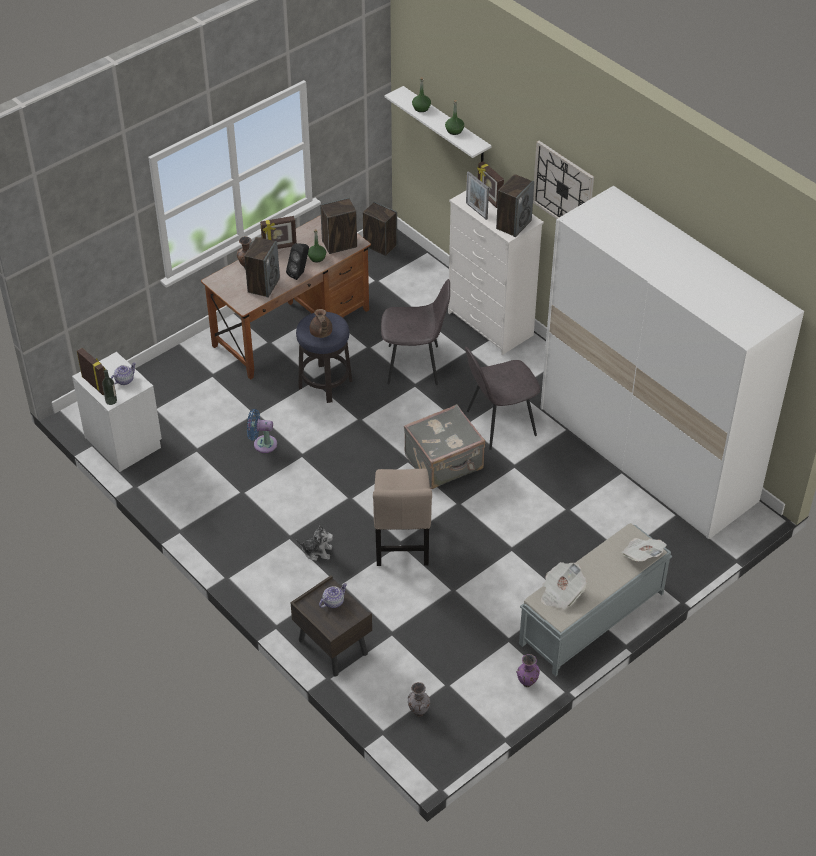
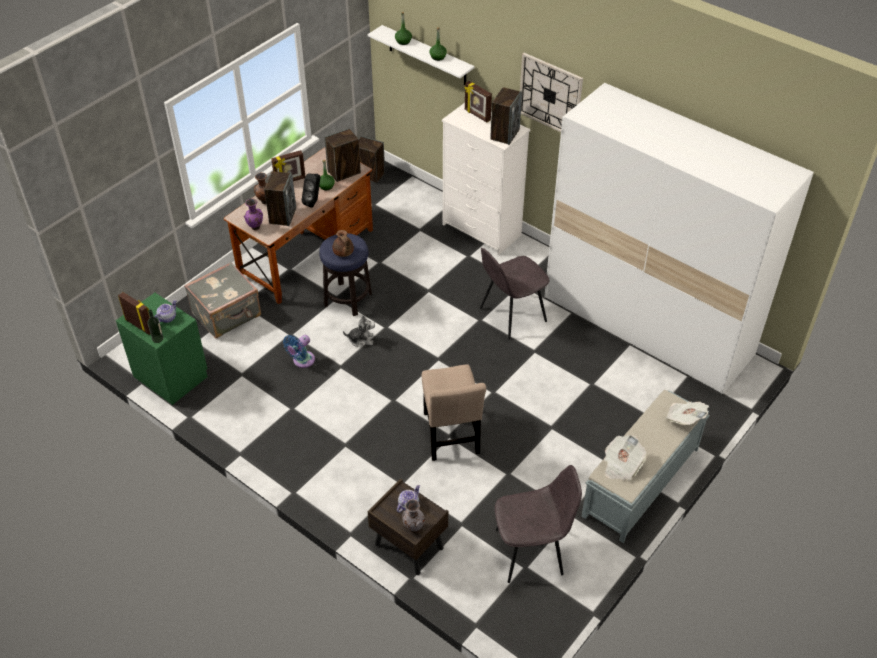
camera: 10 degrees left, 0 degrees up
white nightstand [72,352,162,472] -> green nightstand [116,293,208,405]
blue fan [247,409,277,453] -> blue fan turned 45 degrees counterclockwise [283,335,315,368]
plush toy [296,525,333,561] -> plush toy moved to [343,315,375,348]
grey chair [381,279,450,385] -> grey chair moved to [495,465,582,583]
grey suitcase [404,404,485,489] -> grey suitcase moved to [184,262,261,338]
grey vase [408,682,430,717] -> grey vase moved to [402,499,425,533]
picture frame [466,171,489,220] -> none
purple vase [516,654,540,687] -> purple vase moved to [244,199,263,230]

